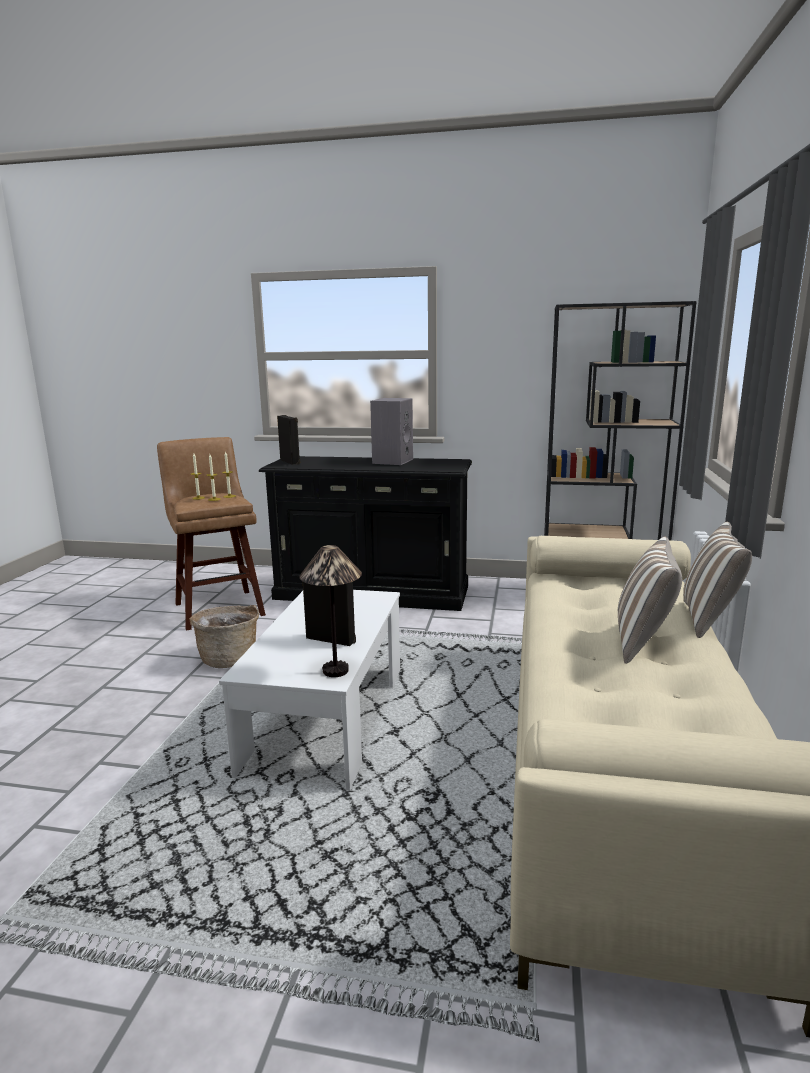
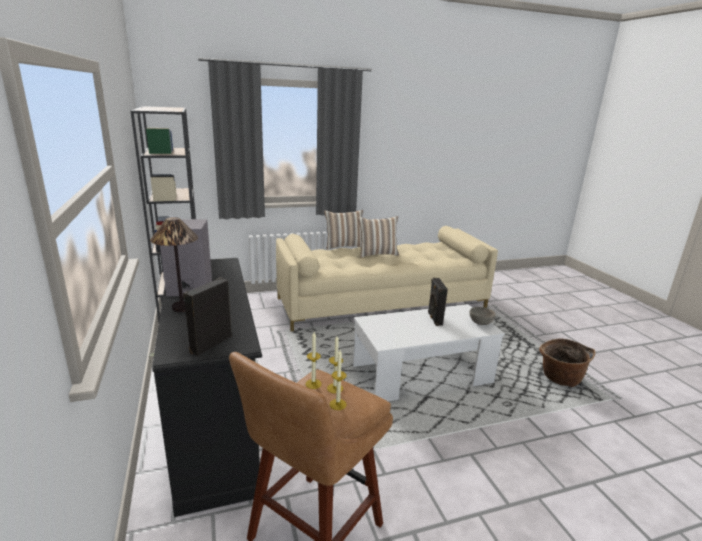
camera: 120 degrees left, 5 degrees up
basket [190,605,259,668] -> basket moved to [539,339,595,387]
table lamp [300,545,362,677] -> table lamp moved to [150,217,198,312]
none -> grey bowl [469,307,496,325]

